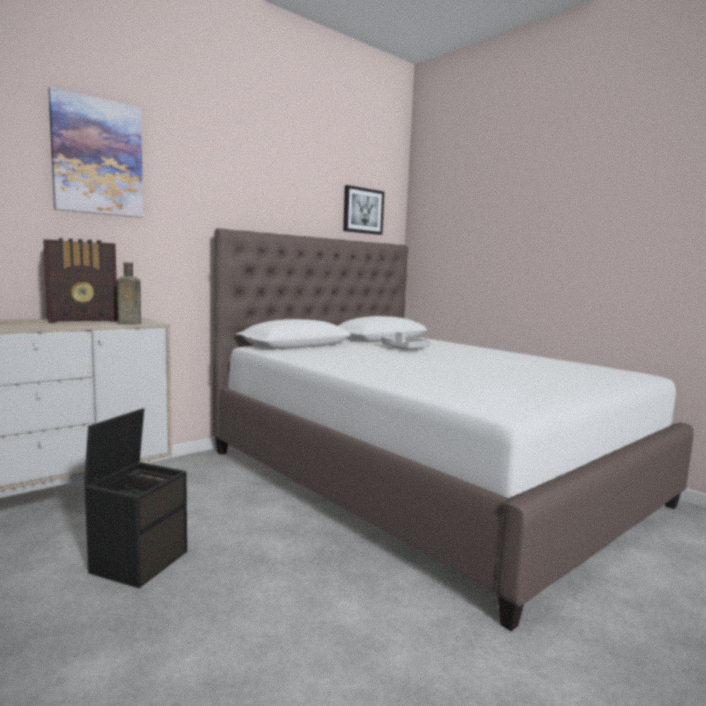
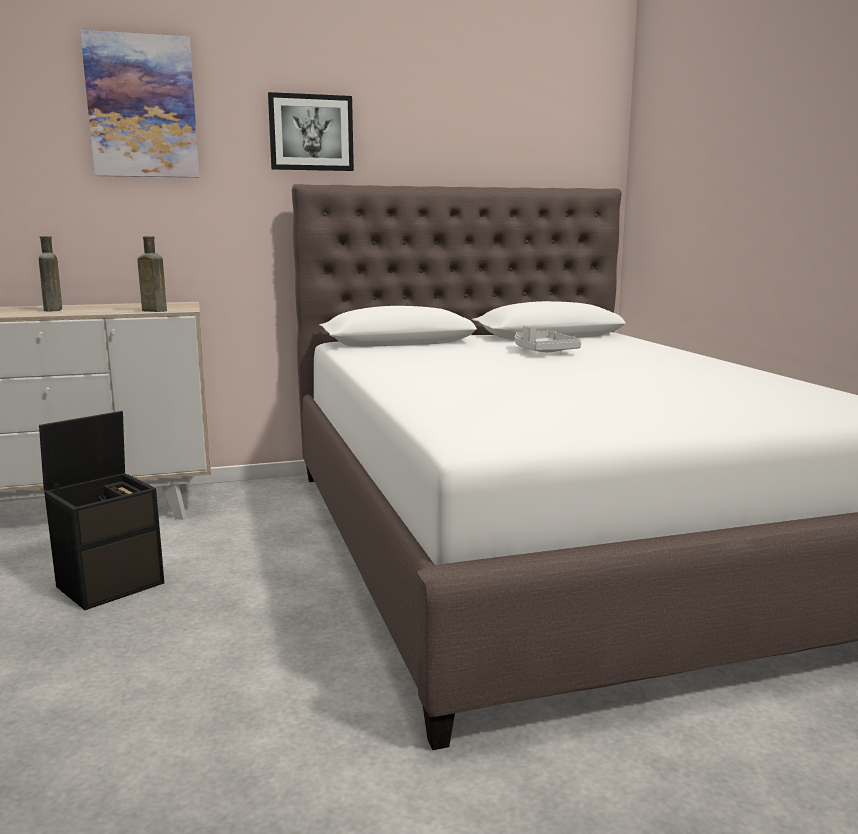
camera: 25 degrees right, 5 degrees up
radio [43,238,118,323] -> none
picture [343,185,384,235] -> picture moved to [268,92,354,171]
none -> brown bottle [39,236,62,311]

